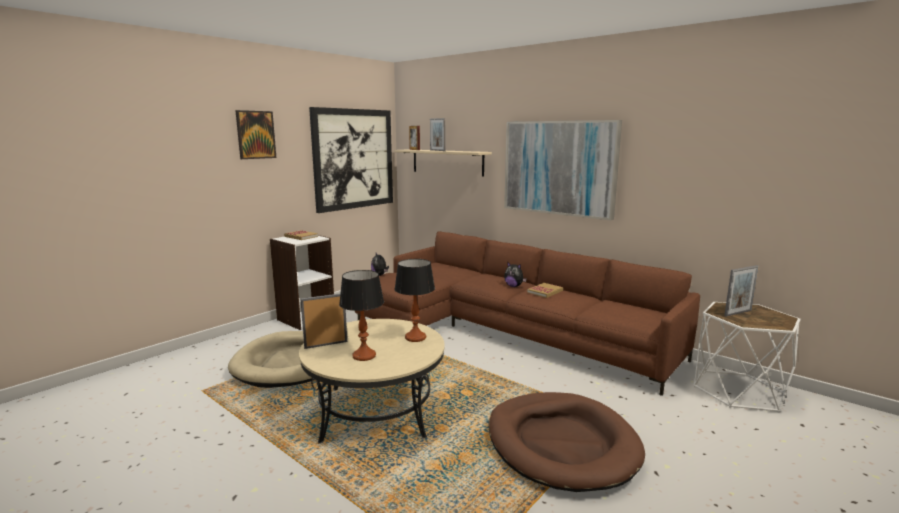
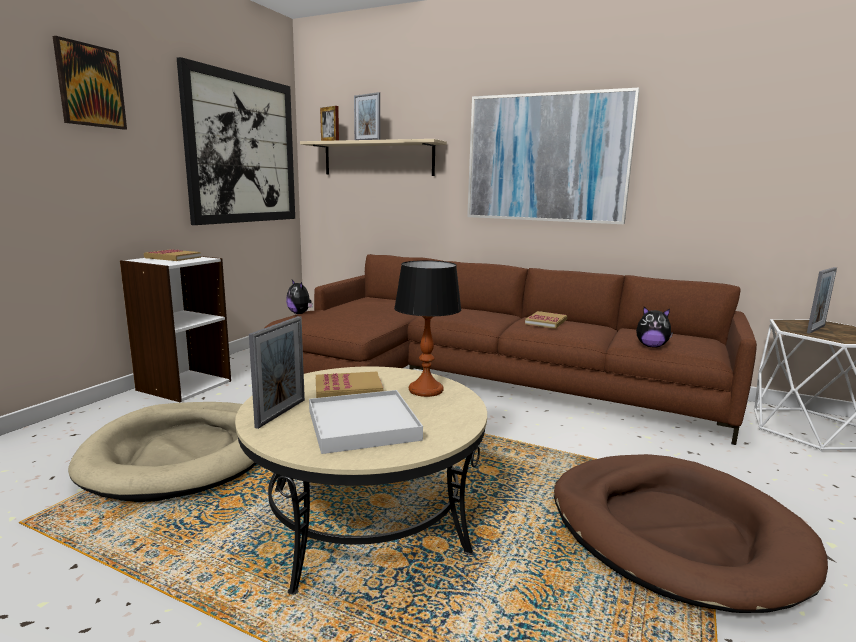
camera: 15 degrees left, 0 degrees up
picture frame [300,293,347,349] -> picture frame turned 150 degrees clockwise [249,316,305,429]
table lamp [339,270,384,361] -> white tray [309,390,423,454]
plush toy [504,262,527,287] -> plush toy moved to [636,307,673,348]
none -> book [316,372,383,398]

